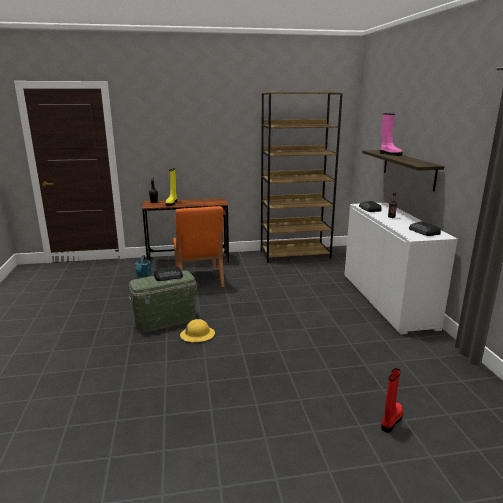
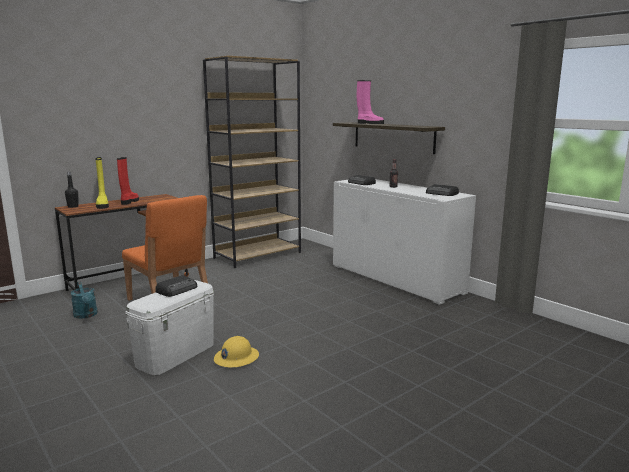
camera: 30 degrees left, 5 degrees down
green storage box [128,271,197,333] -> white storage box [125,280,214,375]
red boot [381,368,403,433] -> red boot moved to [117,157,139,205]

